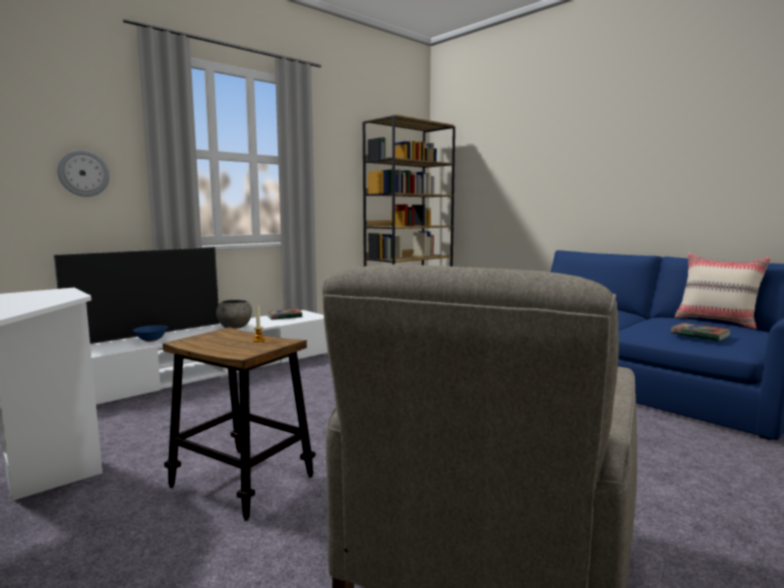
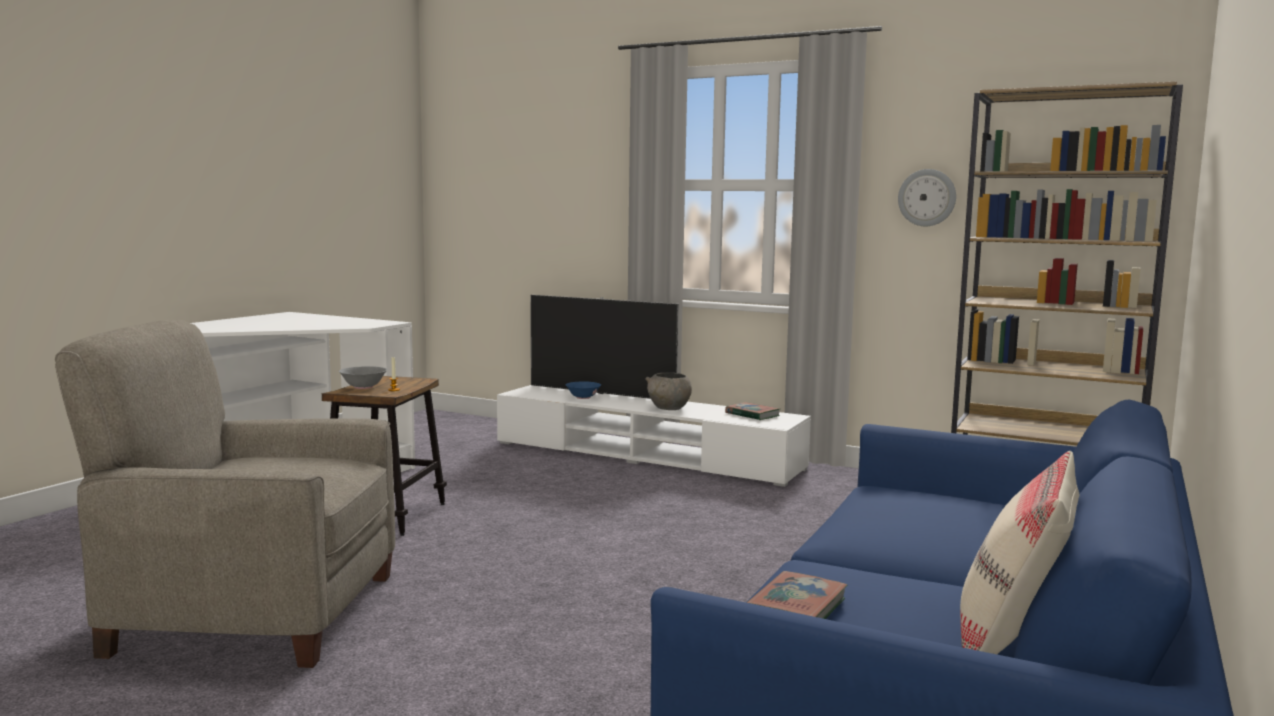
camera: 70 degrees right, 0 degrees up
wall clock [57,150,110,197] -> wall clock moved to [898,169,956,226]
none -> grey bowl [338,366,387,389]

